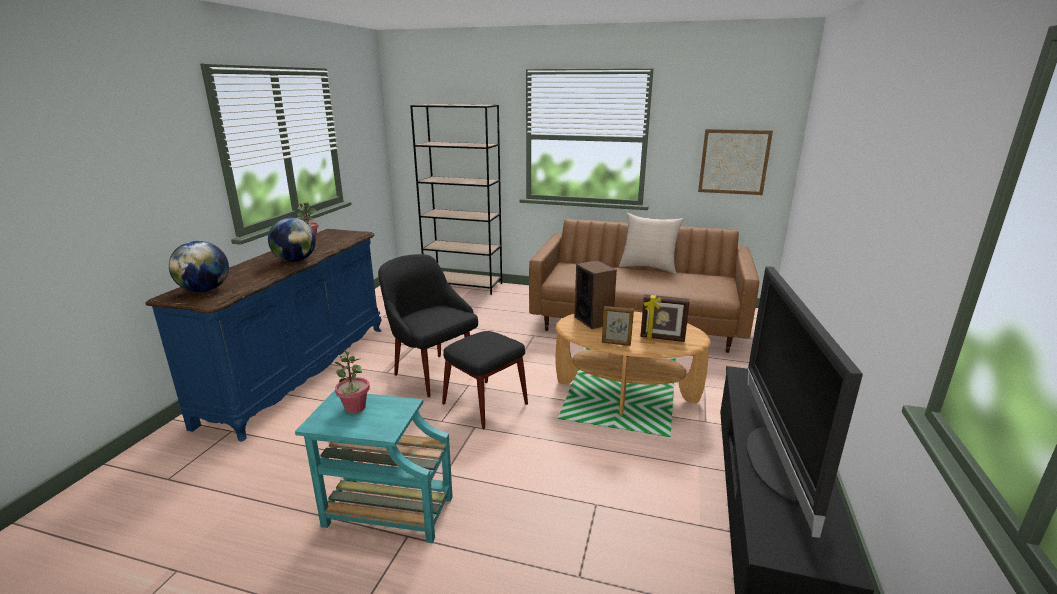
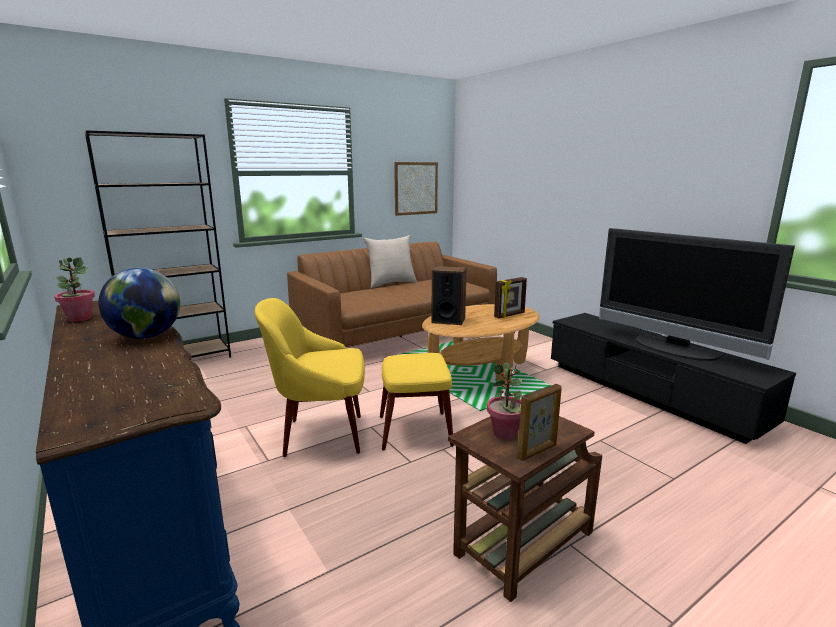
camera: 50 degrees left, 5 degrees down
globe [169,241,229,292] -> none
turquoise side table [295,390,453,543] -> brown side table [448,416,602,602]
black armchair [378,254,528,430] -> yellow armchair [255,298,454,457]
picture frame [602,306,634,346] -> picture frame moved to [517,384,562,461]

